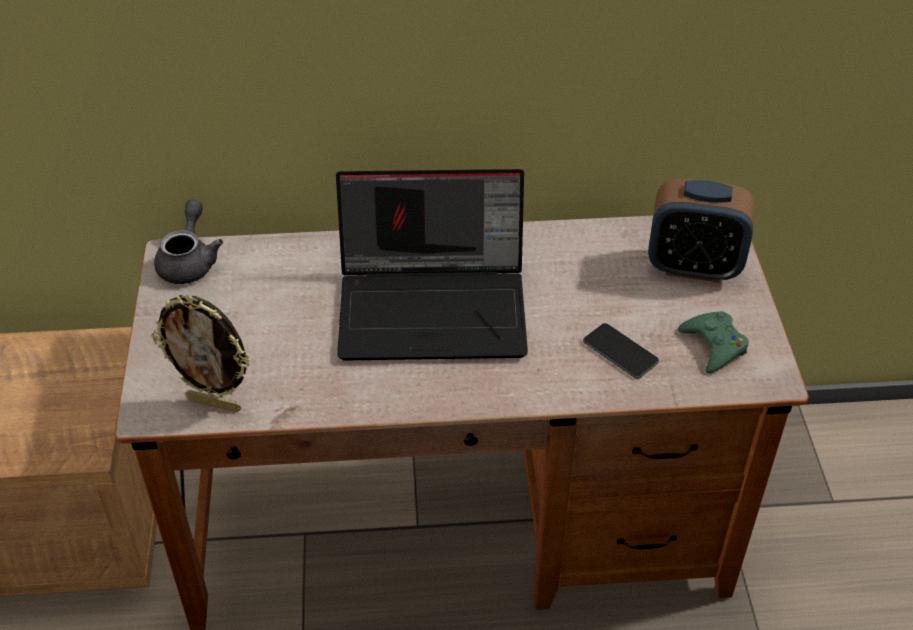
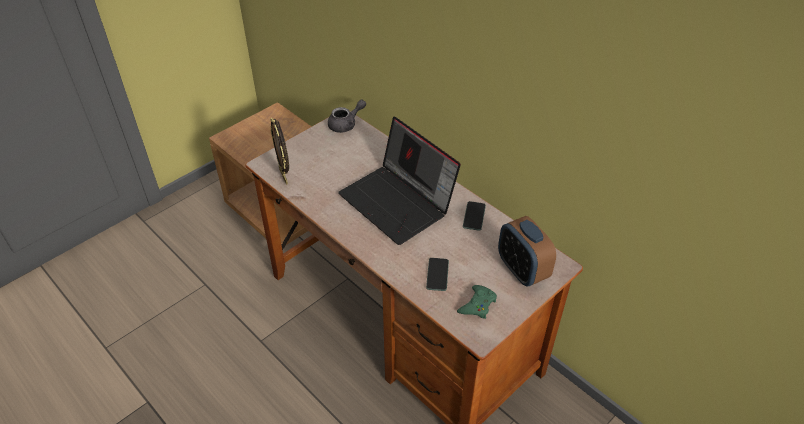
camera: 50 degrees right, 0 degrees up
none -> phone [463,201,486,231]

